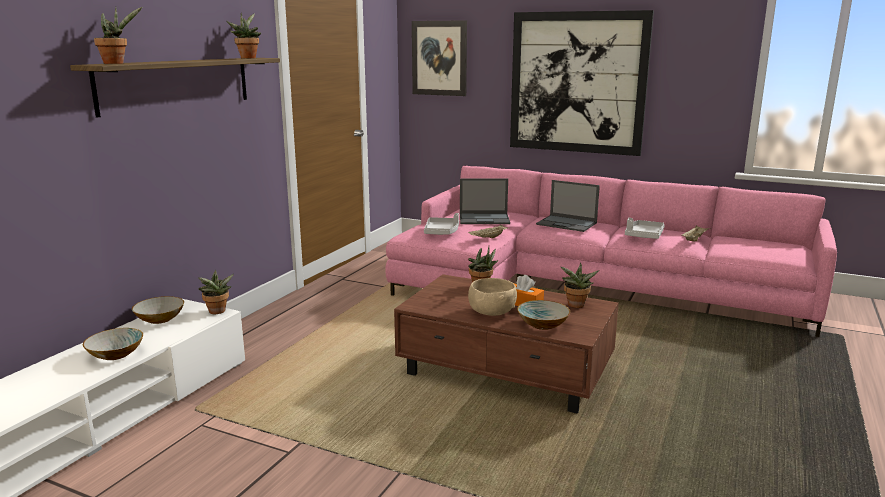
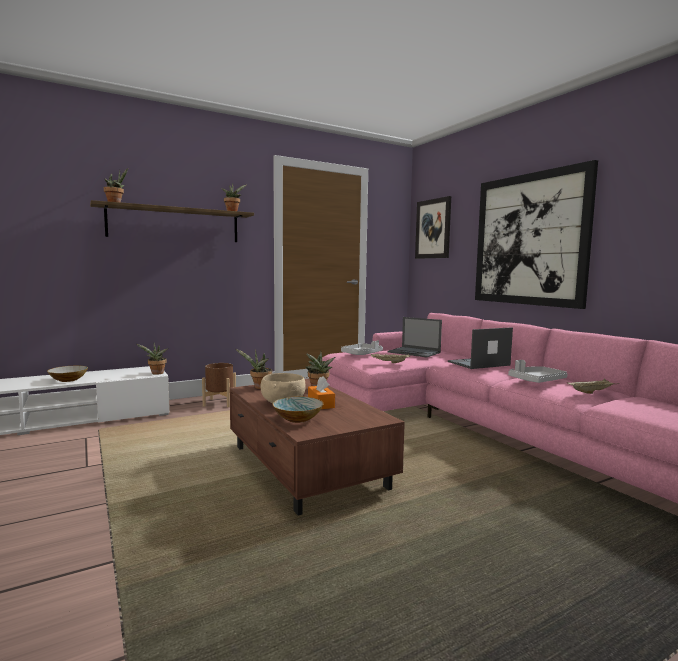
camera: 35 degrees right, 10 degrees down
bowl [132,296,184,324] -> none
laptop [536,180,600,232] -> laptop turned 90 degrees clockwise [448,327,513,369]
potted plant [561,263,599,308] -> potted plant moved to [236,349,272,389]
none -> brown planter [202,363,236,407]

